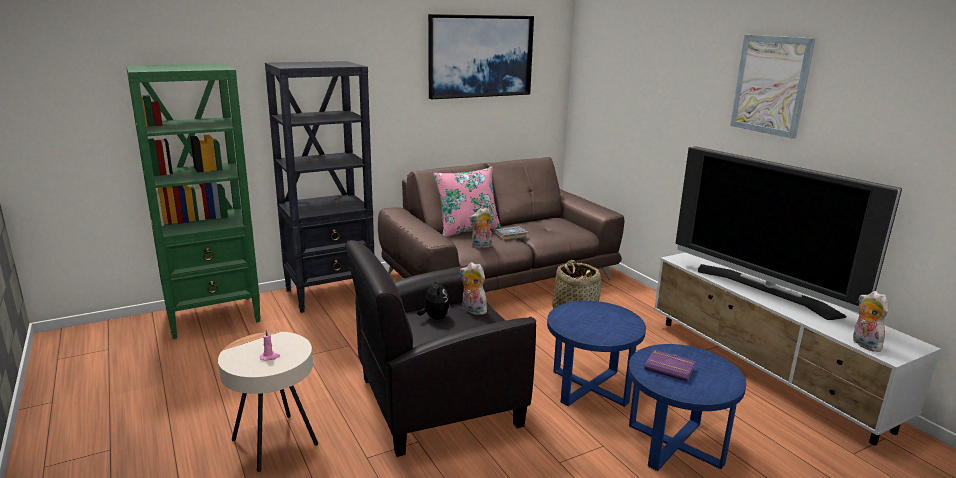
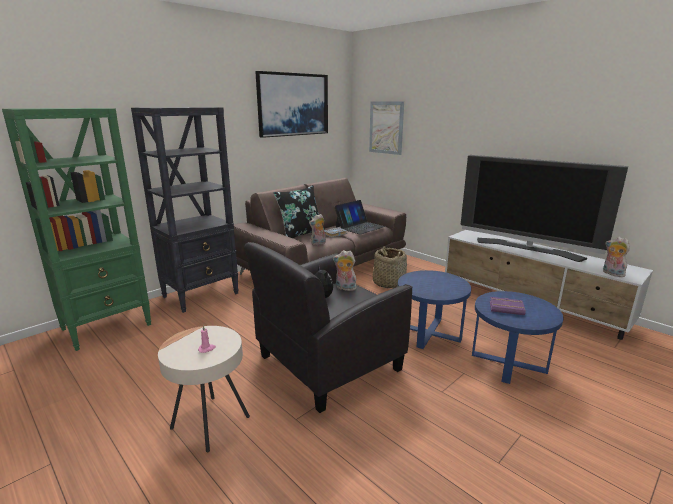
camera: 15 degrees left, 0 degrees up
pink pillow [433,166,502,237] -> black pillow [273,185,325,238]
picture [730,35,815,139] -> picture moved to [369,102,404,155]
none -> laptop [334,200,385,235]

